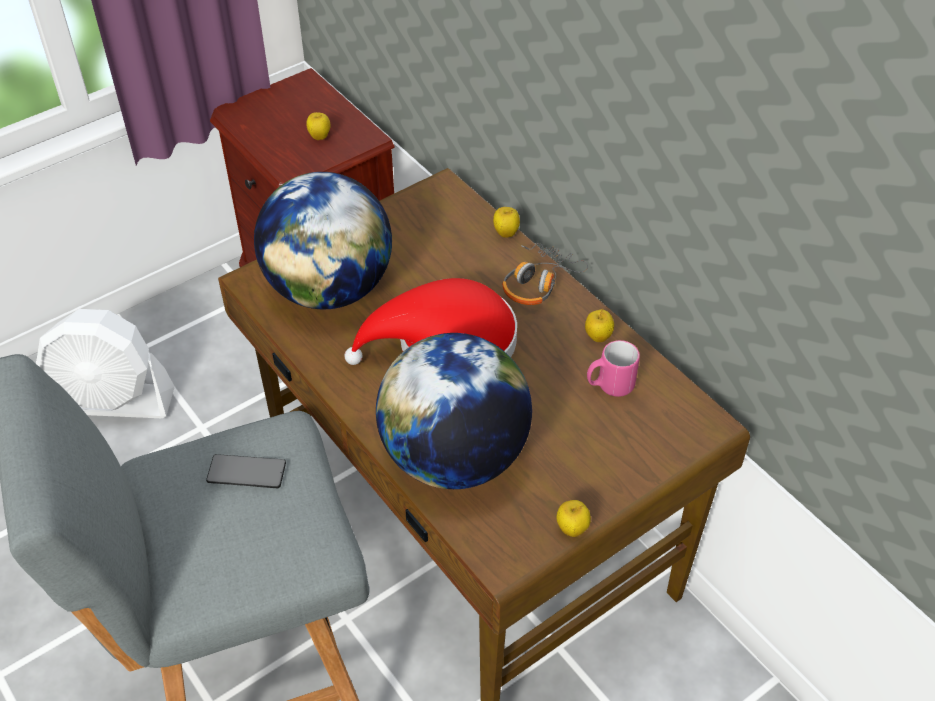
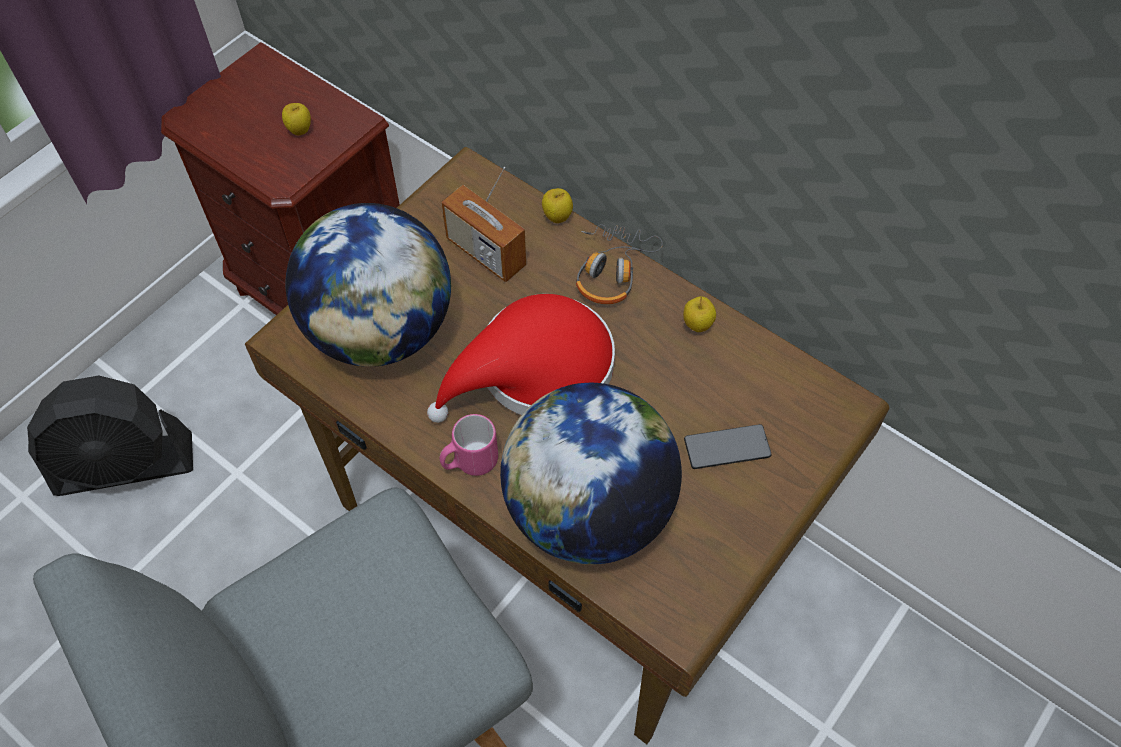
camera: 15 degrees left, 10 degrees up
white fan [36,309,175,418] -> black fan [27,376,193,496]
phone [206,454,286,488] -> phone moved to [684,424,772,469]
apple [556,500,591,537] -> none
pink mug [587,340,640,397] -> pink mug moved to [440,414,498,476]
none -> radio [441,167,526,282]

